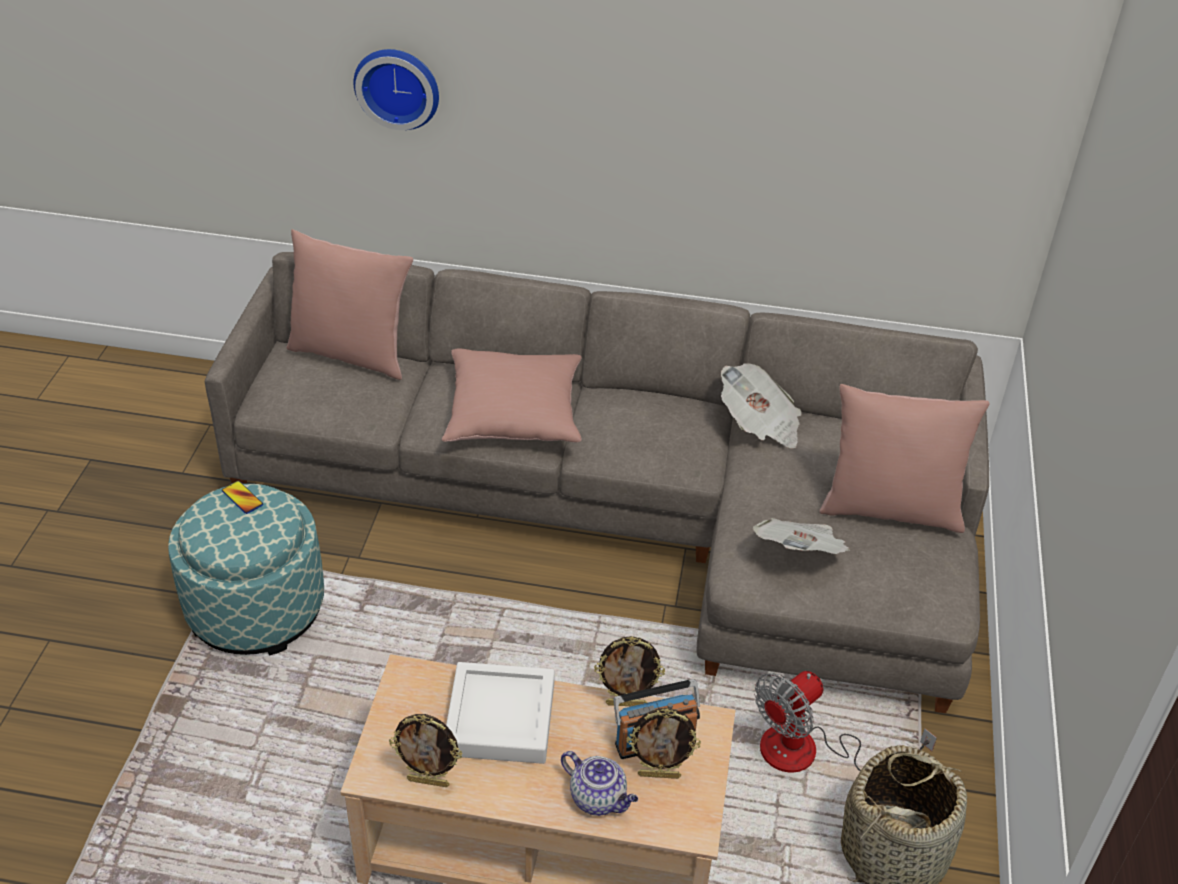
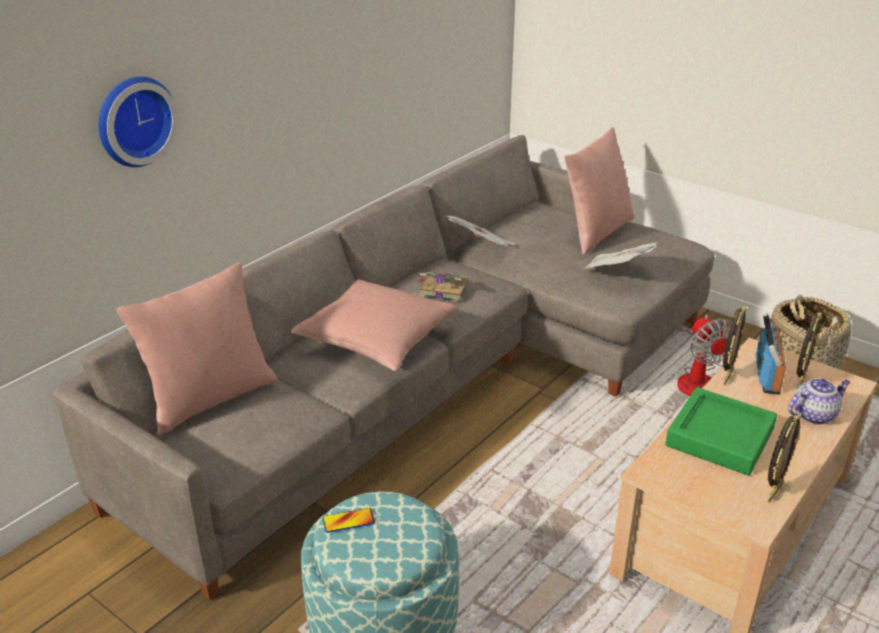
camera: 60 degrees left, 10 degrees down
white tray [446,662,555,764] -> green tray [665,387,777,476]
none -> book [417,272,468,301]

